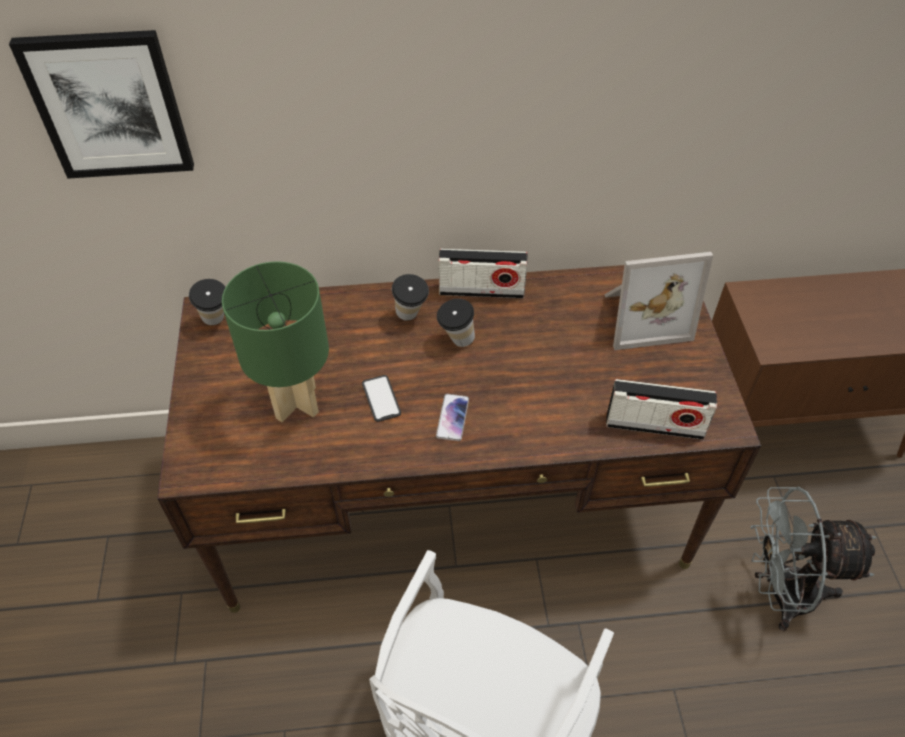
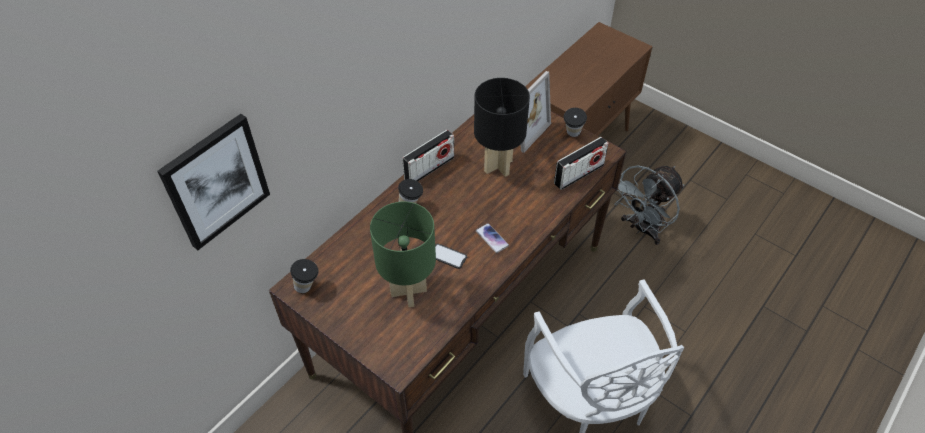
camera: 45 degrees left, 0 degrees up
cup [437,299,475,347] -> cup moved to [564,108,587,137]
none -> black table lamp [474,78,530,177]

